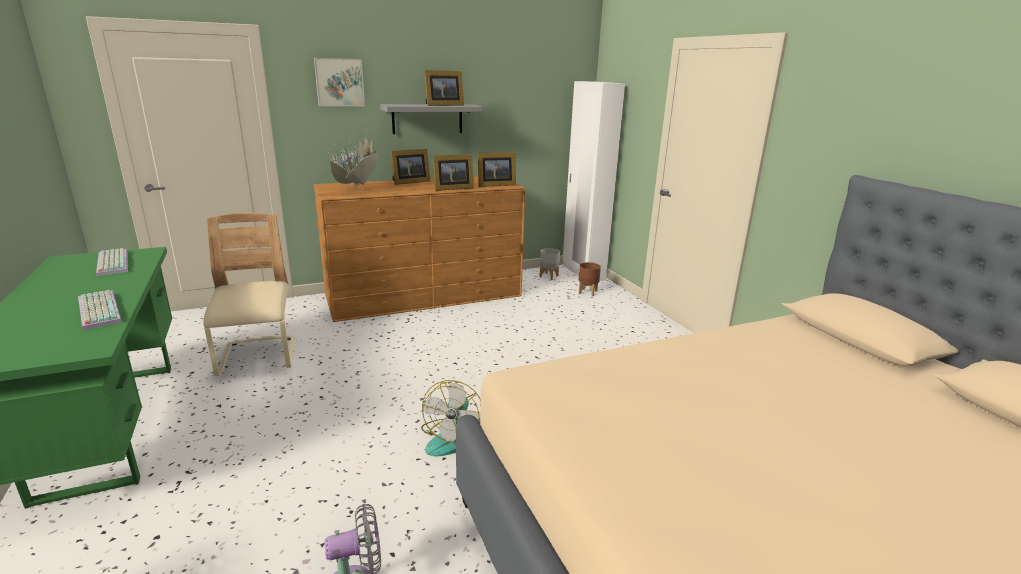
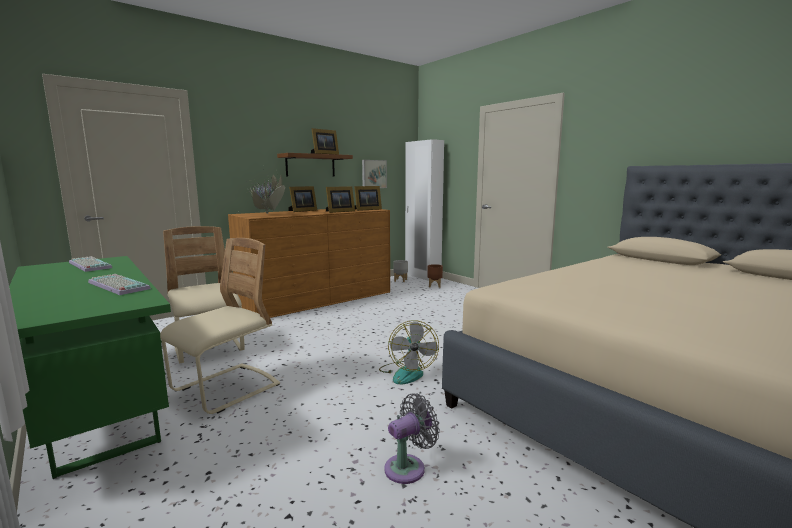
camera: 15 degrees left, 10 degrees down
picture [314,58,365,106] -> picture moved to [362,160,387,188]
grey shelf [380,104,482,134] -> brown shelf [277,153,353,177]
none -> beige chair [160,238,280,414]

